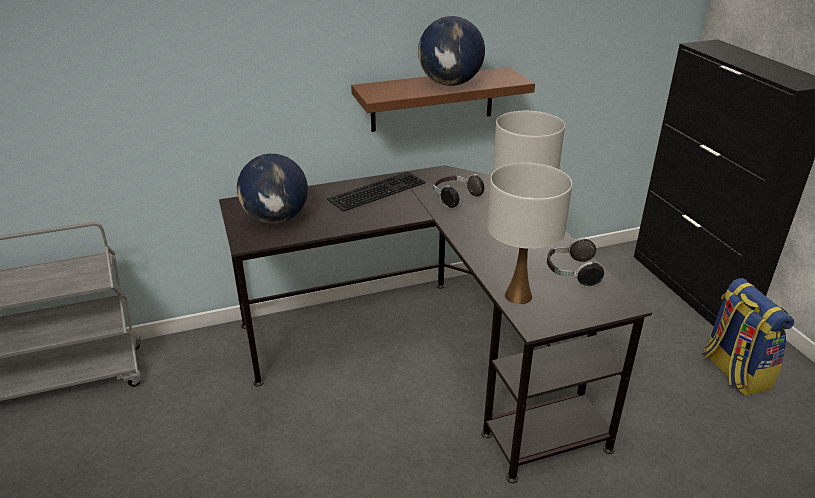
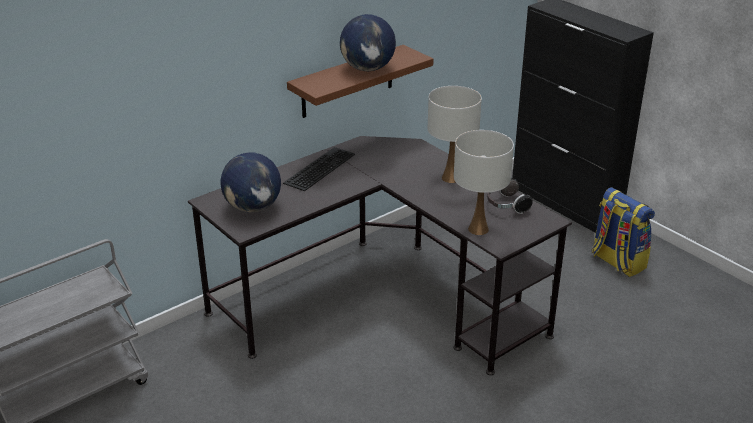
camera: 20 degrees left, 0 degrees up
headphones [433,174,484,208] -> none

